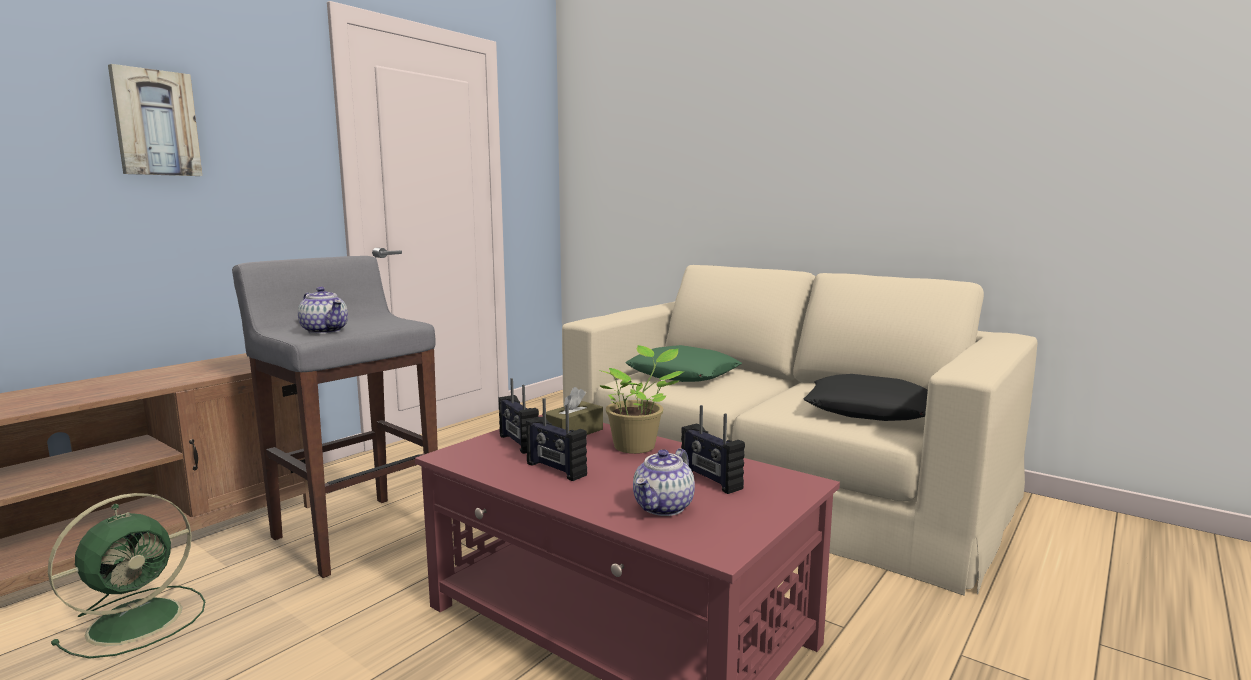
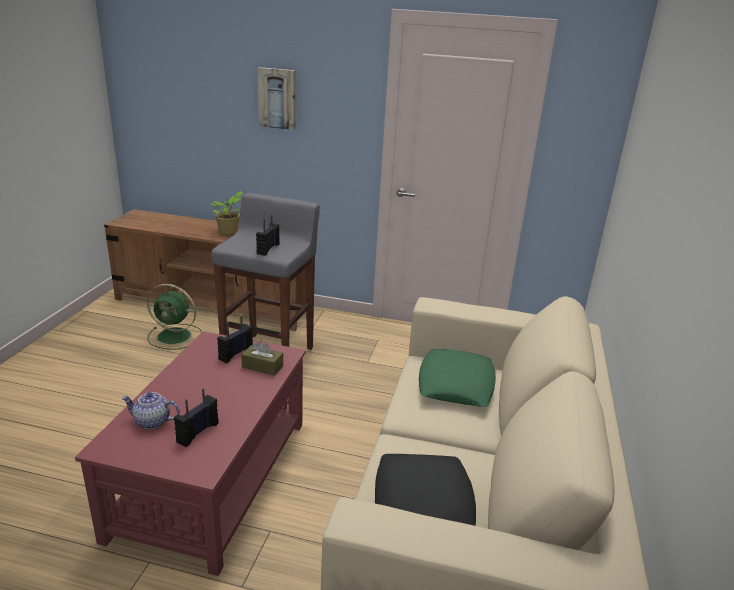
camera: 65 degrees right, 15 degrees up
teapot [298,287,348,334] -> none
radio [526,398,587,481] -> radio moved to [256,215,280,256]
potted plant [599,345,685,454] -> potted plant moved to [209,191,243,235]

